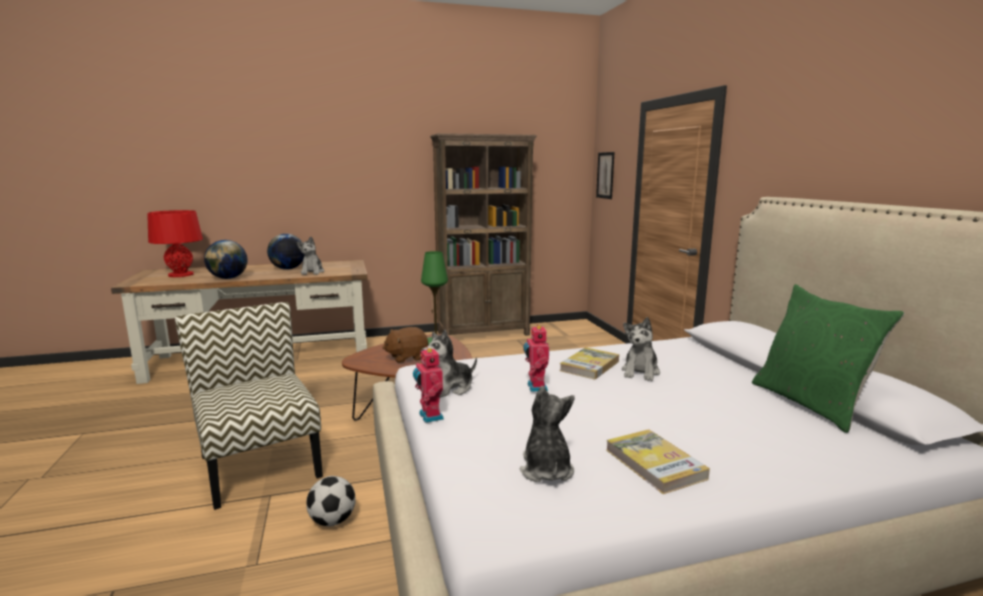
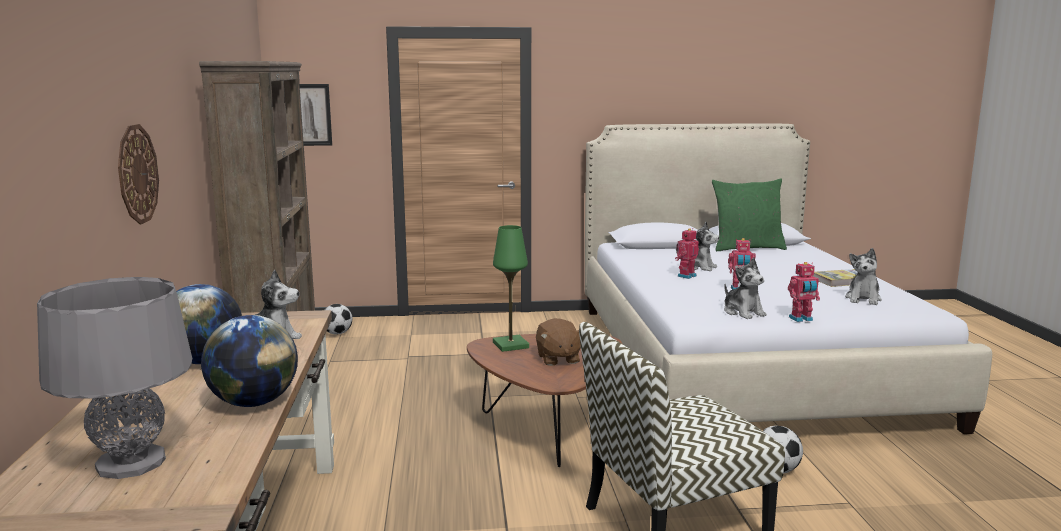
camera: 80 degrees left, 0 degrees up
red table lamp [147,210,203,277] -> grey table lamp [37,277,192,479]
plush toy [520,386,575,482] -> plush toy turned 75 degrees counterclockwise [845,248,882,305]
book [560,347,619,380] -> toy robot [675,228,699,279]
none -> wall clock [118,124,159,225]
none -> football [325,304,352,335]

